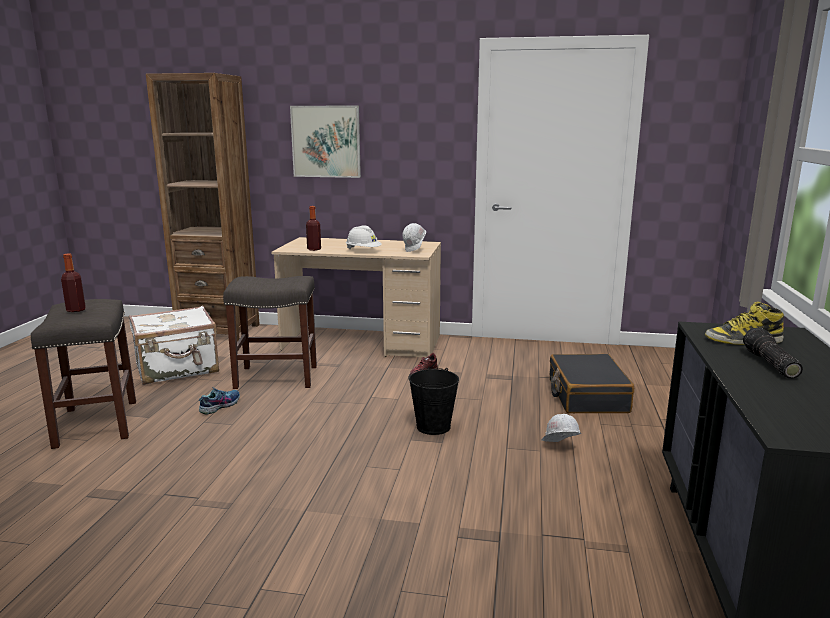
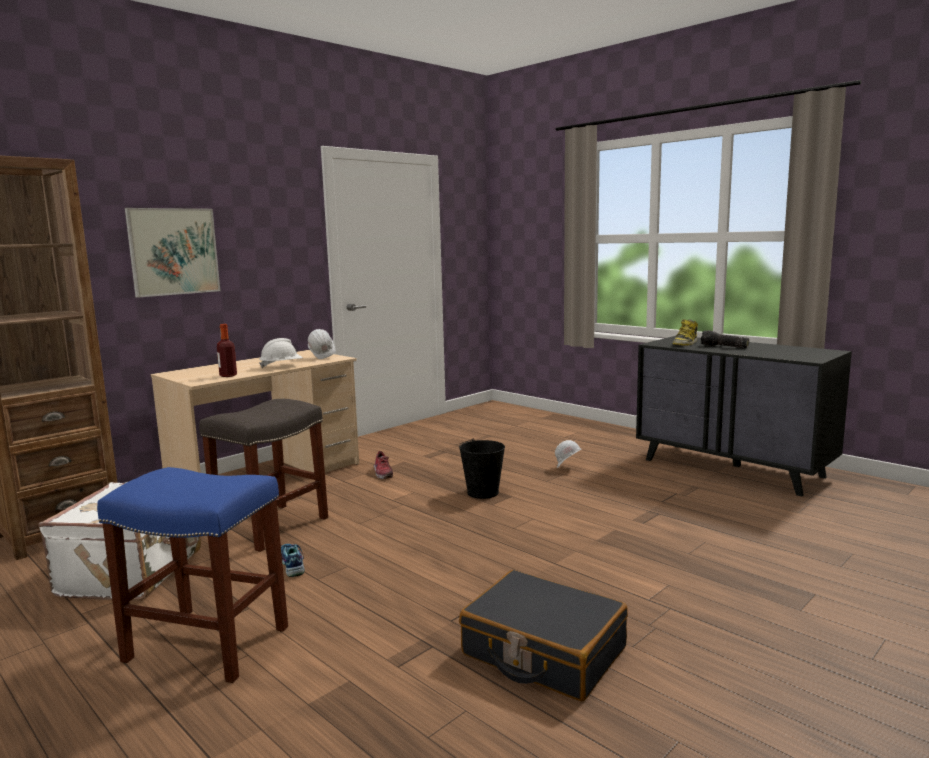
camera: 55 degrees left, 5 degrees down
grey stool [31,299,136,449] -> blue stool [97,467,288,683]
bottle [61,253,86,312] -> none
black suitcase [550,354,634,413] -> black suitcase moved to [459,570,628,701]

